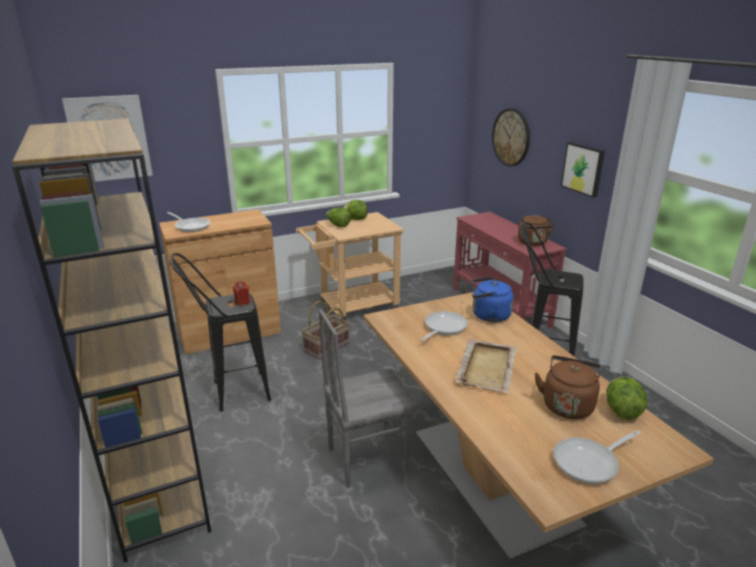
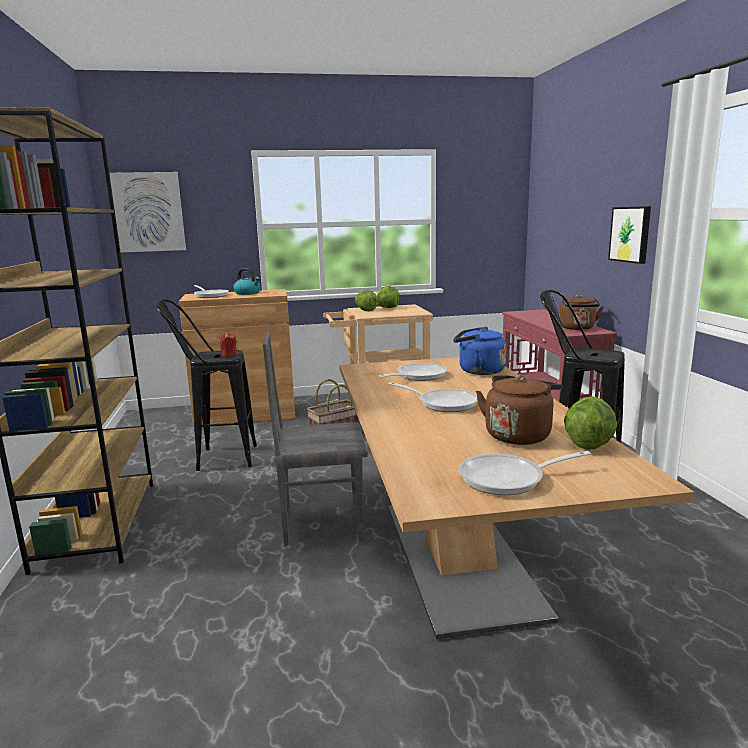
camera: 15 degrees right, 10 degrees down
beige tray [455,339,516,394] -> frying pan [388,382,478,412]
wall clock [492,108,530,166] -> none
none -> kettle [233,268,261,295]

